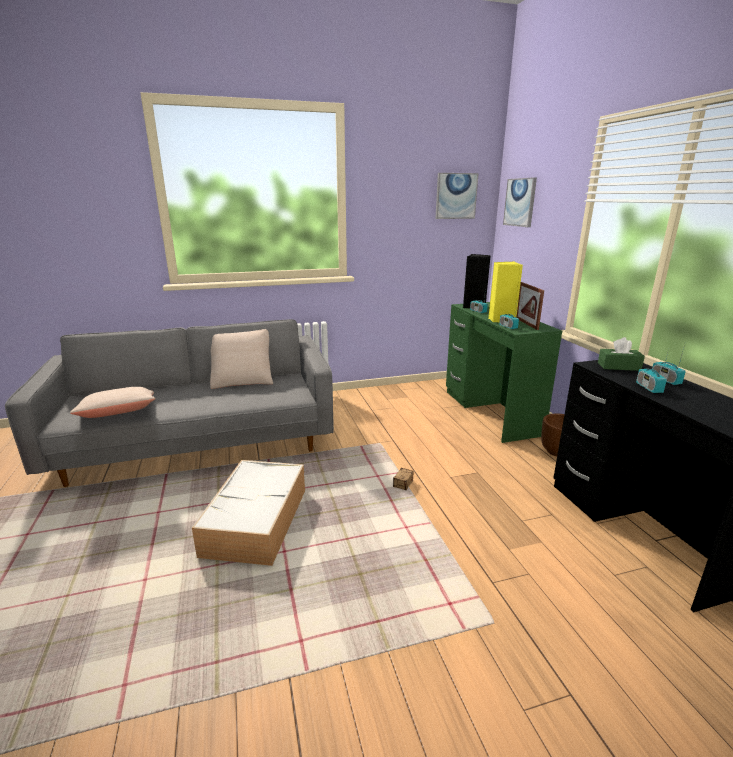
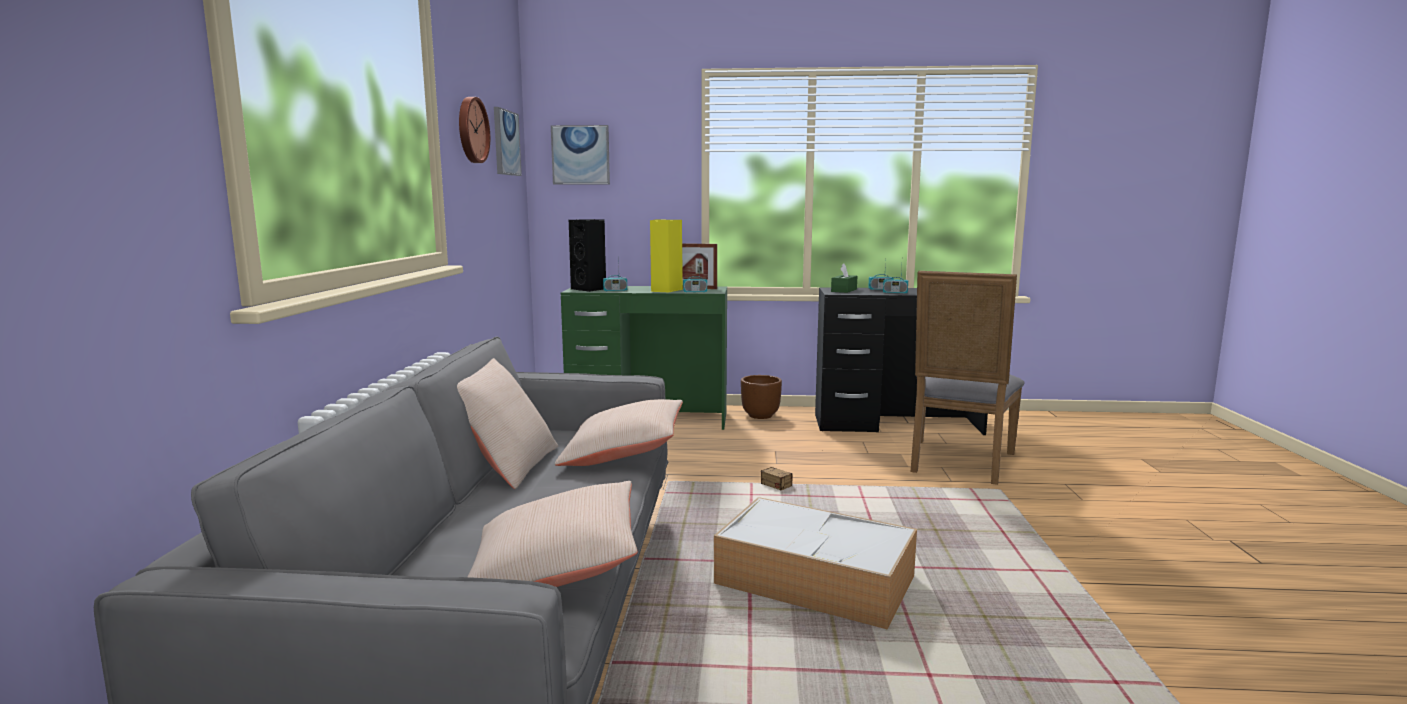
camera: 70 degrees left, 10 degrees down
none -> wall clock [459,97,490,163]
none -> beige pillow [555,399,683,466]
none -> grey chair [911,271,1025,485]

